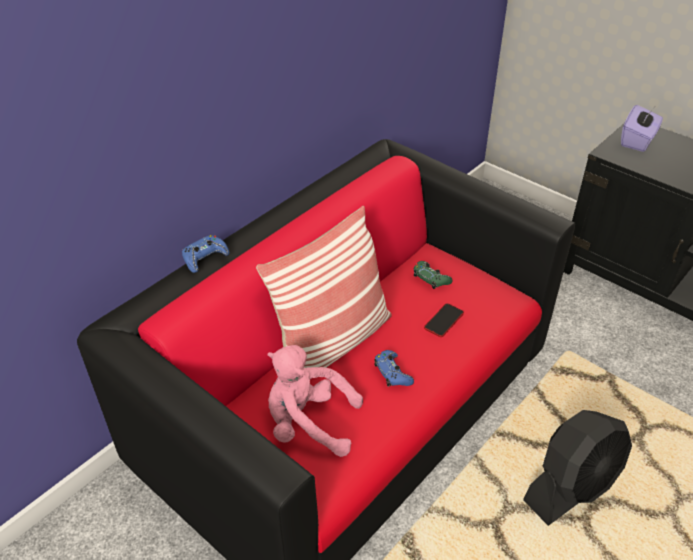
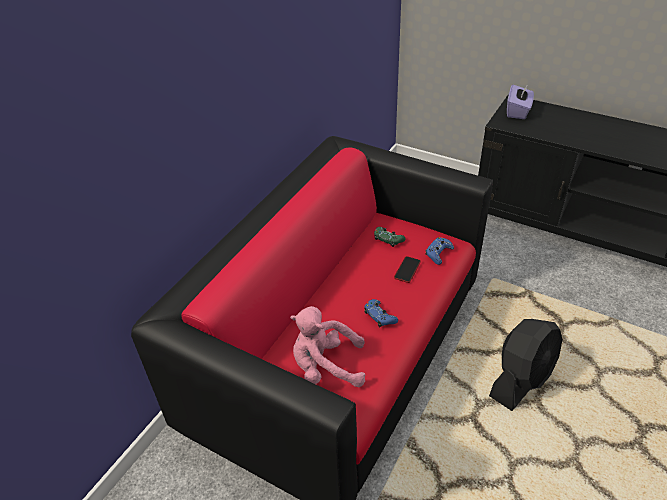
camera: 10 degrees left, 0 degrees up
blue game controller [182,235,229,273] -> blue game controller moved to [425,237,454,265]
pillow [256,206,392,368] -> none

